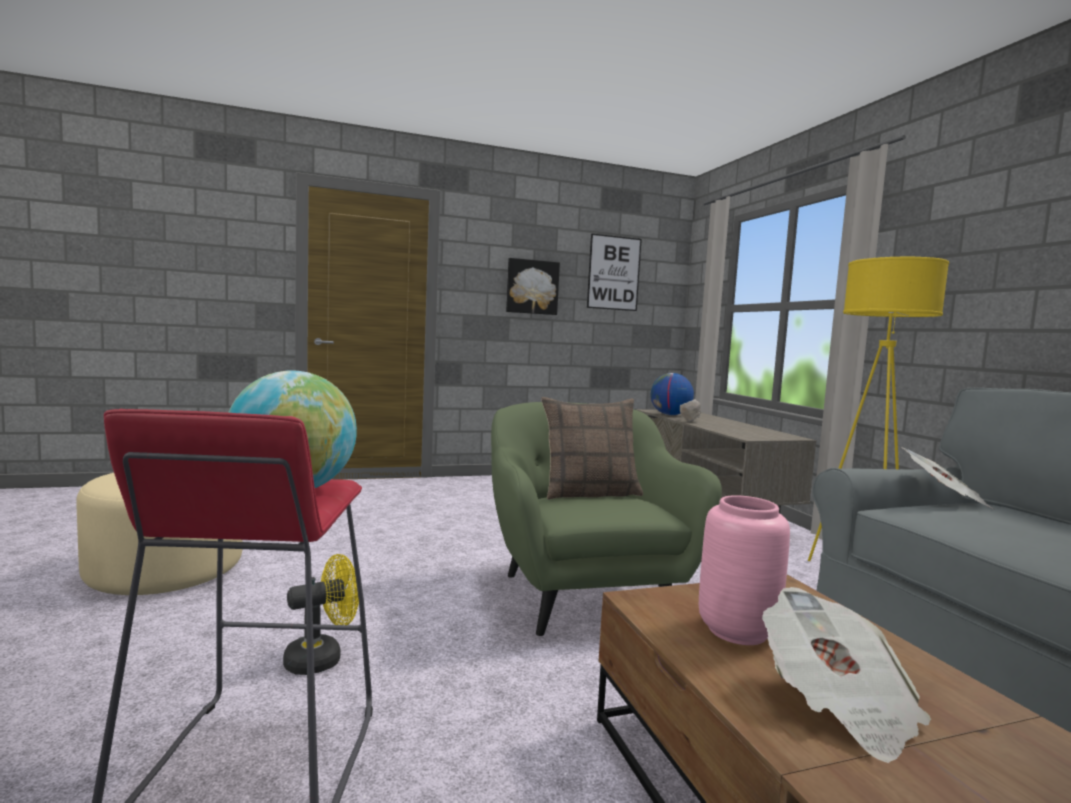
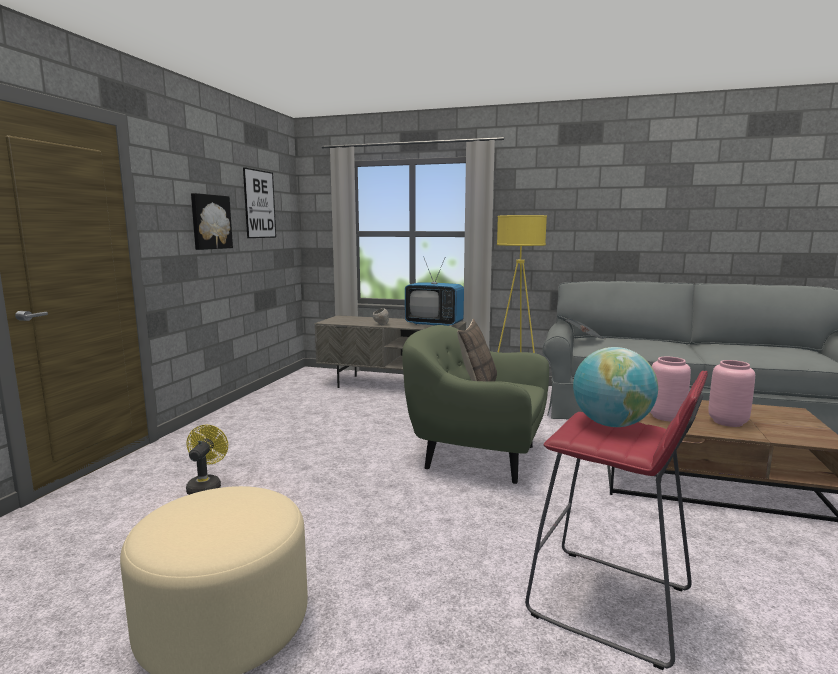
camera: 55 degrees left, 5 degrees up
yellow fan [283,554,359,675] -> yellow fan moved to [186,425,228,495]
globe [650,373,694,415] -> none
newspaper [762,587,931,763] -> pink vase [708,360,755,427]
none -> television [405,256,464,326]

